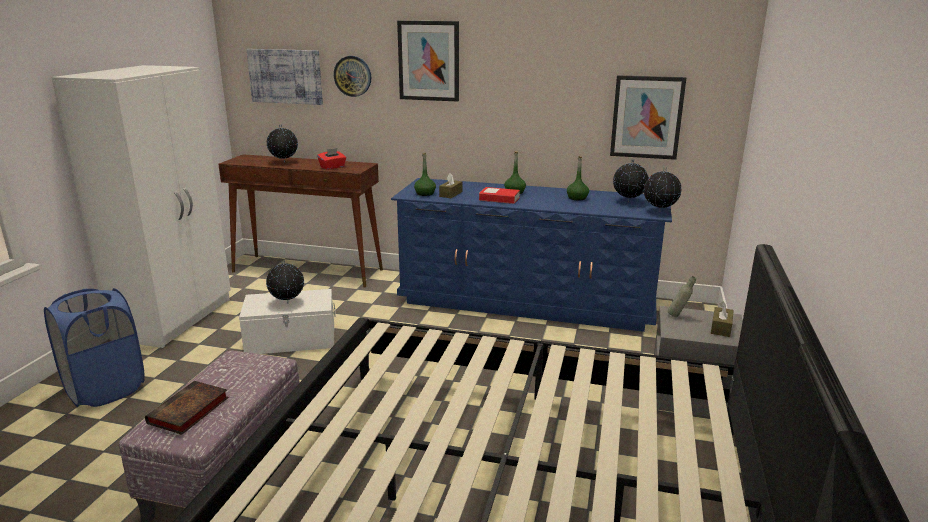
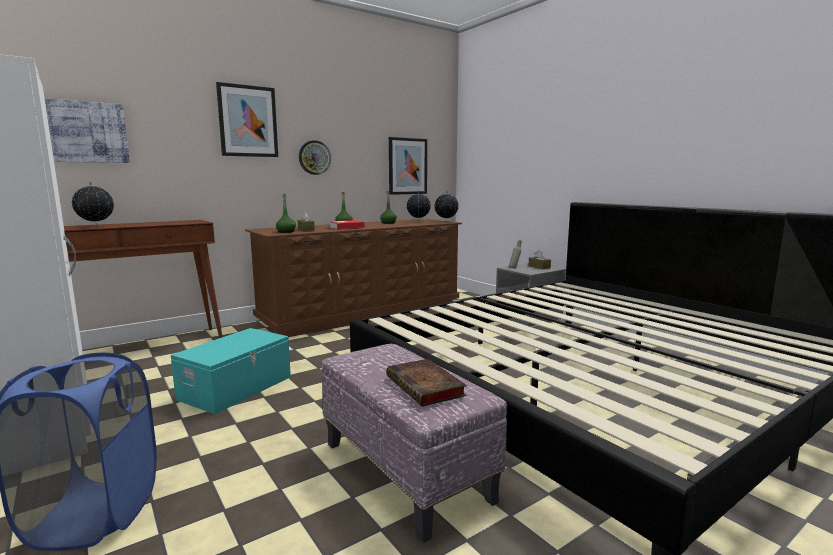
camera: 50 degrees left, 10 degrees down
white storage box [239,289,336,354] -> turquoise storage box [171,328,291,414]
globe [266,260,304,303] -> none
red tissue box [317,148,346,170] -> none
wall clock [334,56,371,97] -> wall clock moved to [299,140,331,175]
blue dresser [391,178,672,332] -> brown dresser [245,219,462,337]

